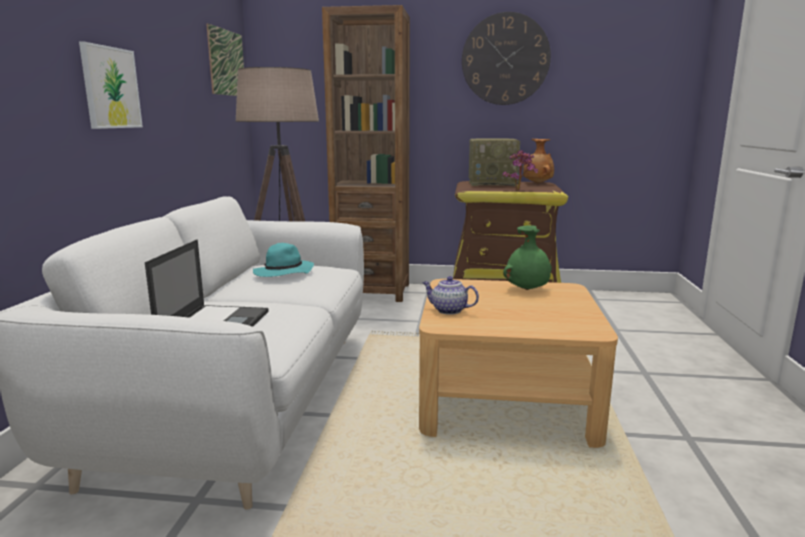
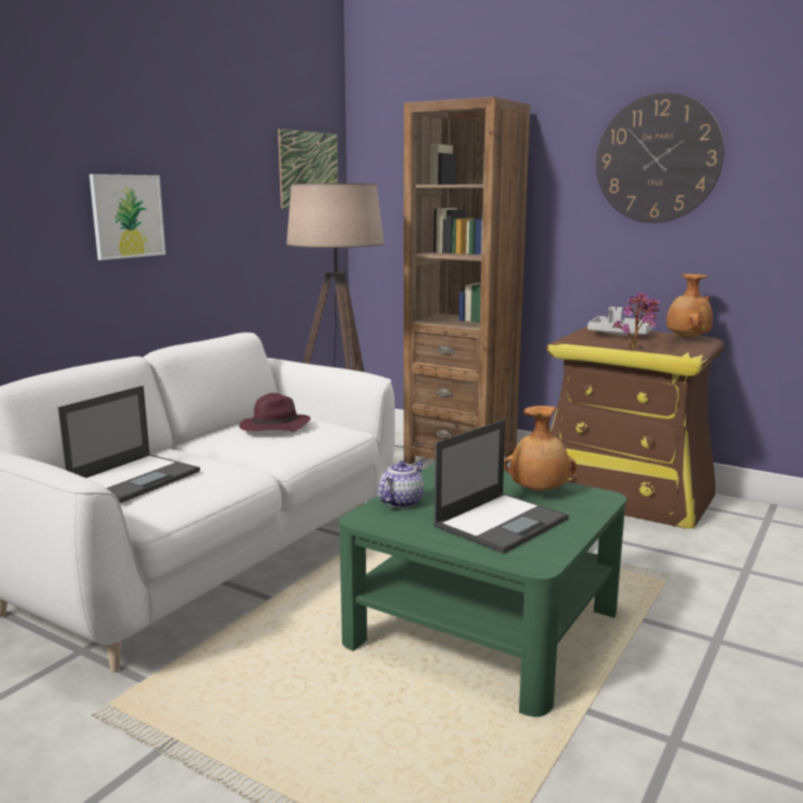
camera: 25 degrees right, 0 degrees up
turquoise hat [253,243,314,277] -> purple hat [239,393,311,432]
beige coffee table [419,279,618,448] -> green coffee table [339,463,626,717]
teapot [422,276,479,315] -> teapot turned 75 degrees clockwise [378,461,424,508]
radio [469,139,520,186] -> grey tray [587,307,653,335]
green vase [503,225,552,290] -> brown vase [504,406,577,492]
none -> laptop [433,419,569,554]

